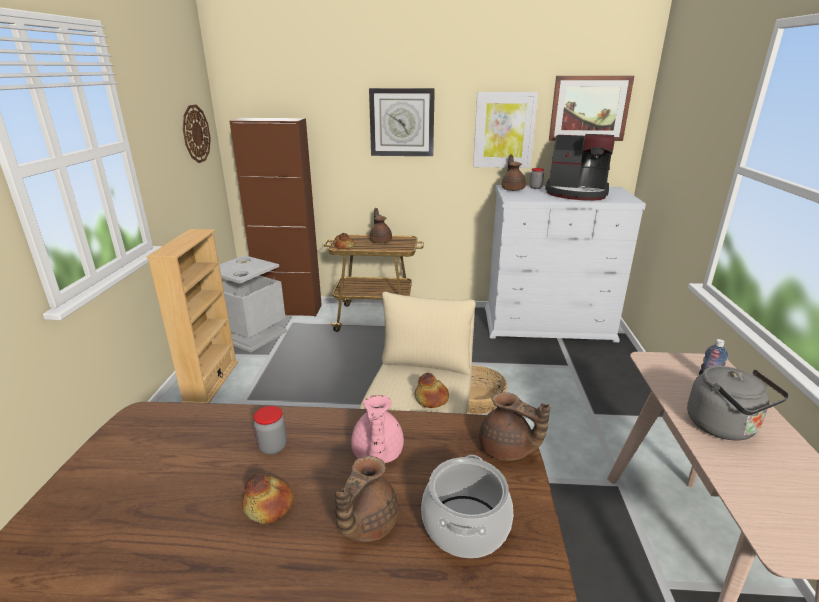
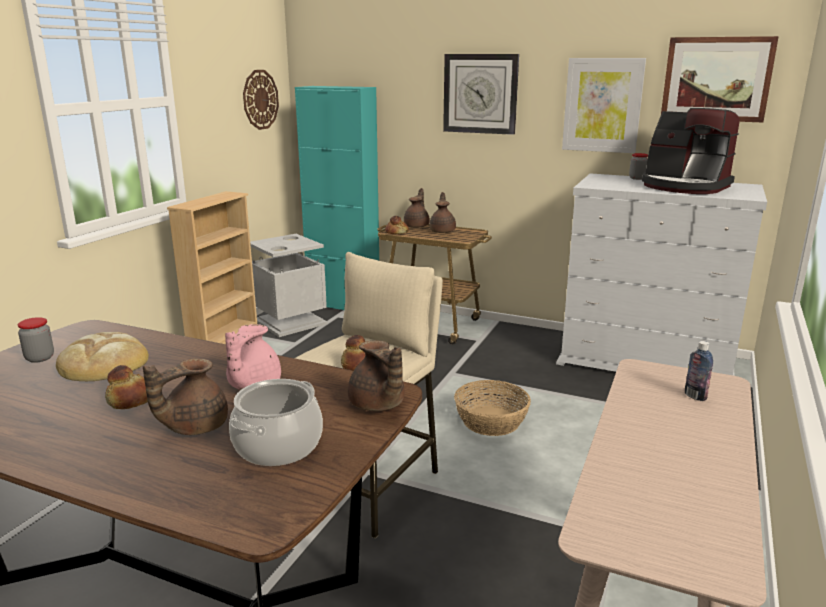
camera: 20 degrees right, 5 degrees down
brown cabinet [230,118,322,317] -> turquoise cabinet [295,86,379,310]
jar [254,406,287,455] -> jar moved to [18,317,54,363]
brown teapot [502,154,526,191] -> brown teapot moved to [404,188,430,228]
grey kettle [687,366,789,441] -> none
none -> bread [56,332,149,381]

